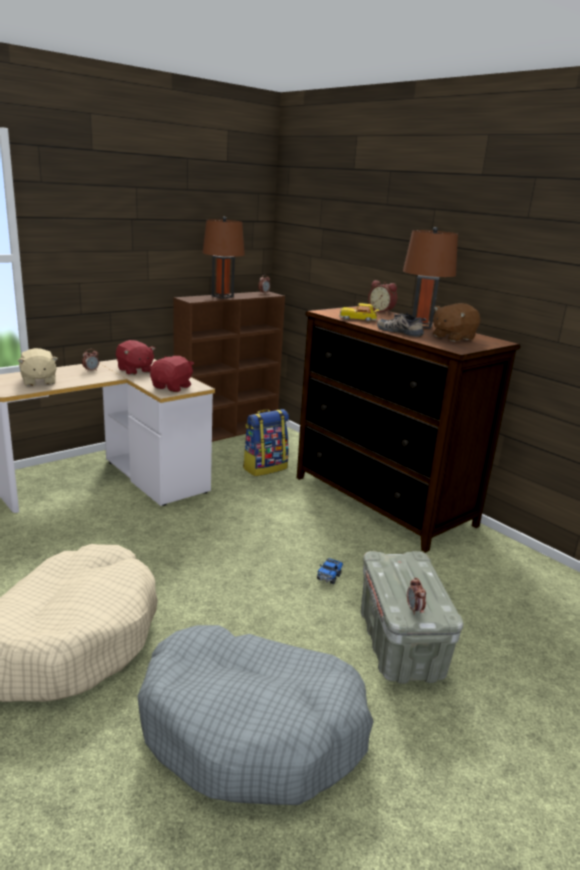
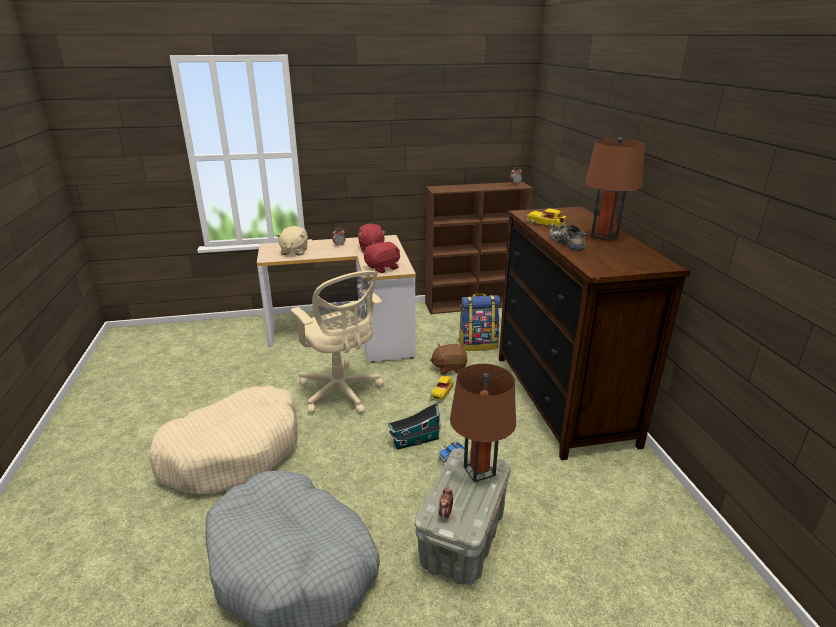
camera: 30 degrees right, 5 degrees up
brown table lamp [203,217,245,299] -> brown table lamp moved to [450,364,516,482]
alarm clock [368,280,397,313] -> none
brown plush toy [433,303,480,342] -> brown plush toy moved to [430,344,467,374]
none -> beige office chair [291,270,384,415]
none -> toy house [388,403,441,450]
none -> toy car [430,376,453,402]

